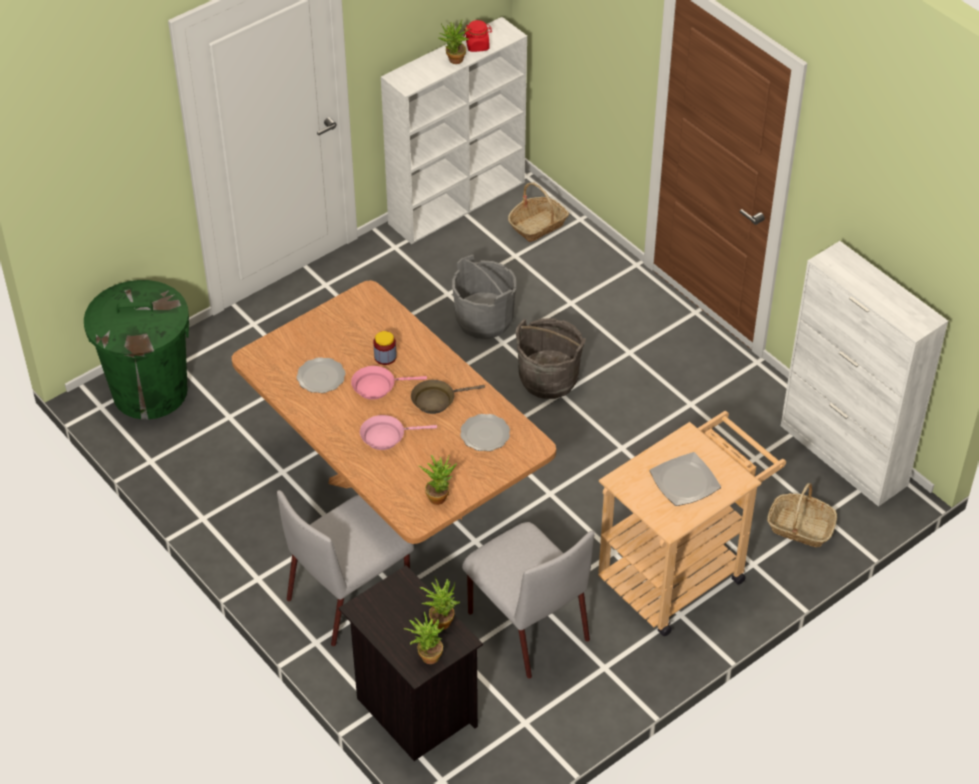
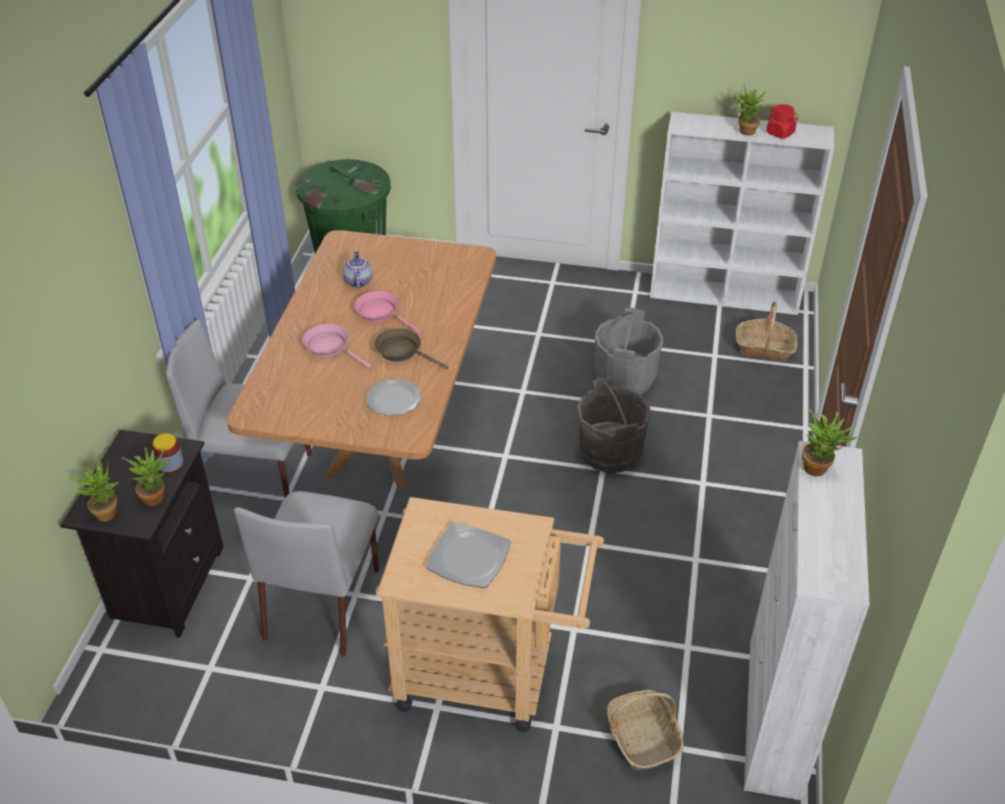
camera: 50 degrees right, 5 degrees down
plate [296,357,346,393] -> teapot [343,250,373,289]
jar [373,331,397,365] -> jar moved to [152,433,184,474]
potted plant [418,455,457,505] -> potted plant moved to [802,409,857,476]

